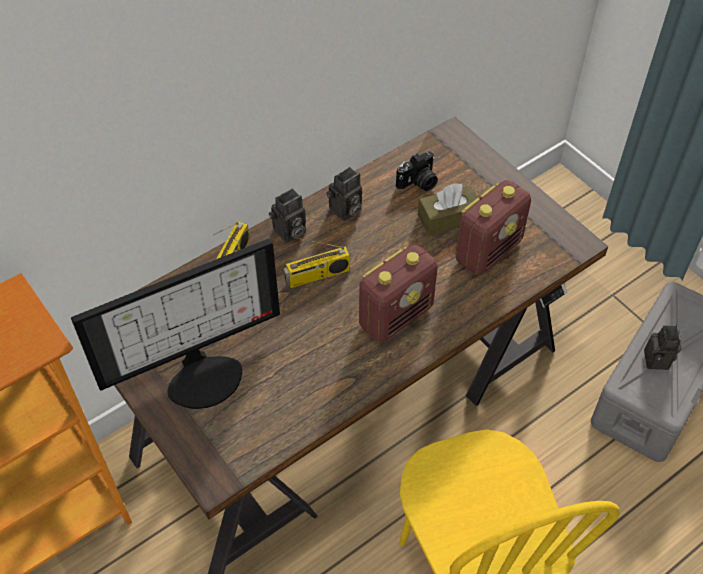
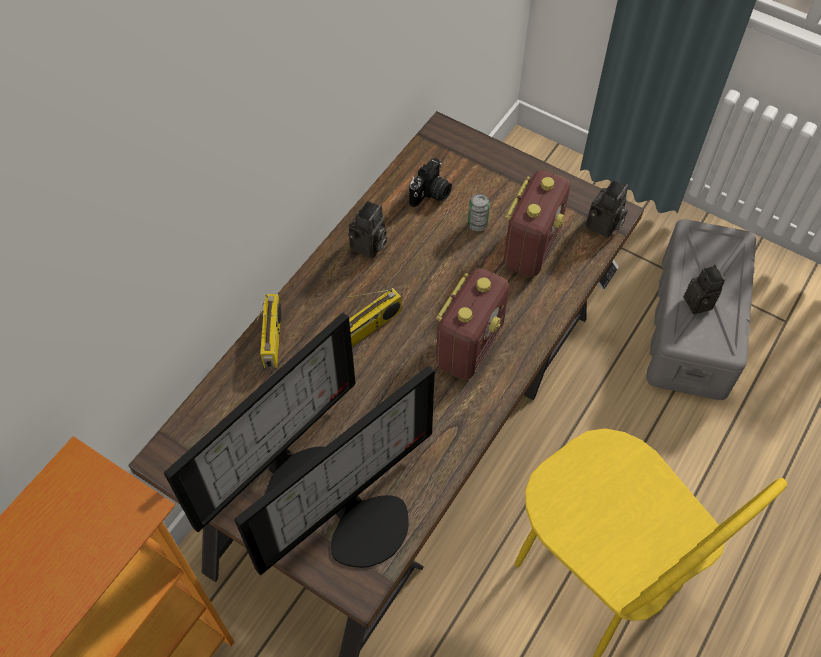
camera: 20 degrees left, 5 degrees up
camera [269,189,306,243] -> camera moved to [586,180,628,238]
brown tissue box [418,183,477,236] -> can [468,194,490,231]
none -> monitor [234,366,435,575]

